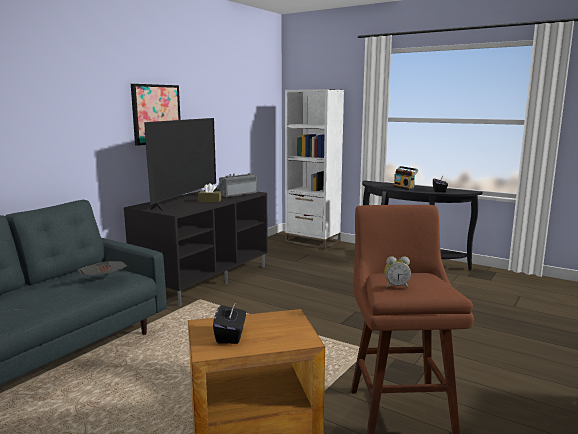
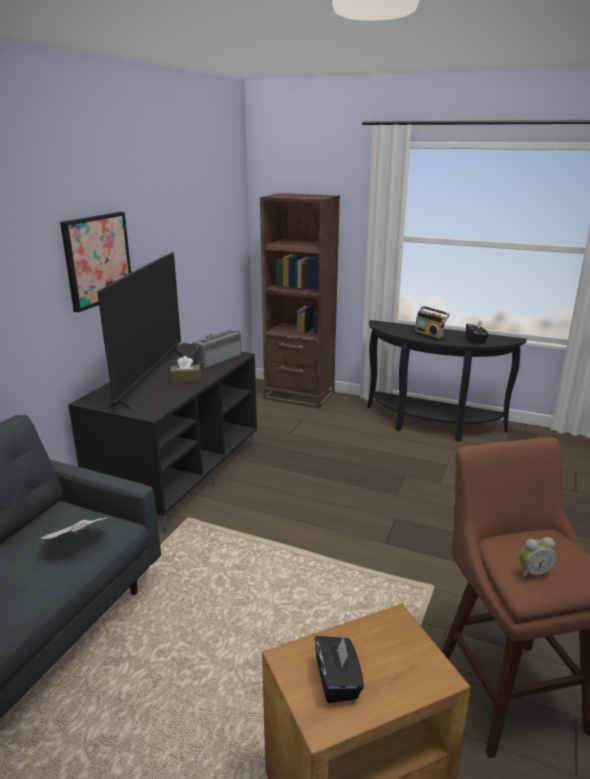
camera: 10 degrees left, 10 degrees up
white bookcase [285,89,344,249] -> brown bookcase [260,193,340,408]

